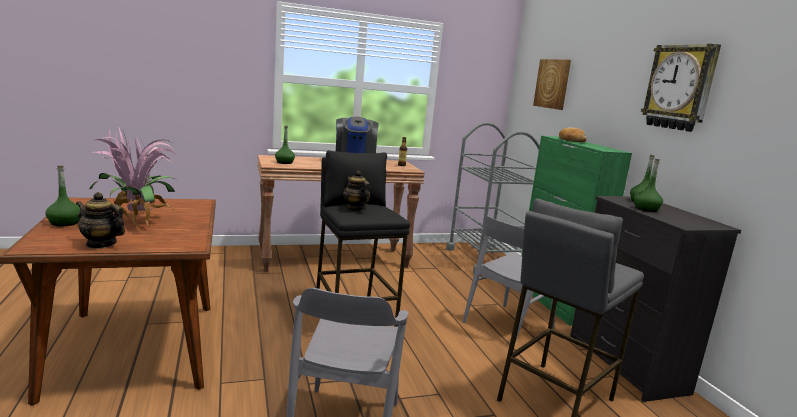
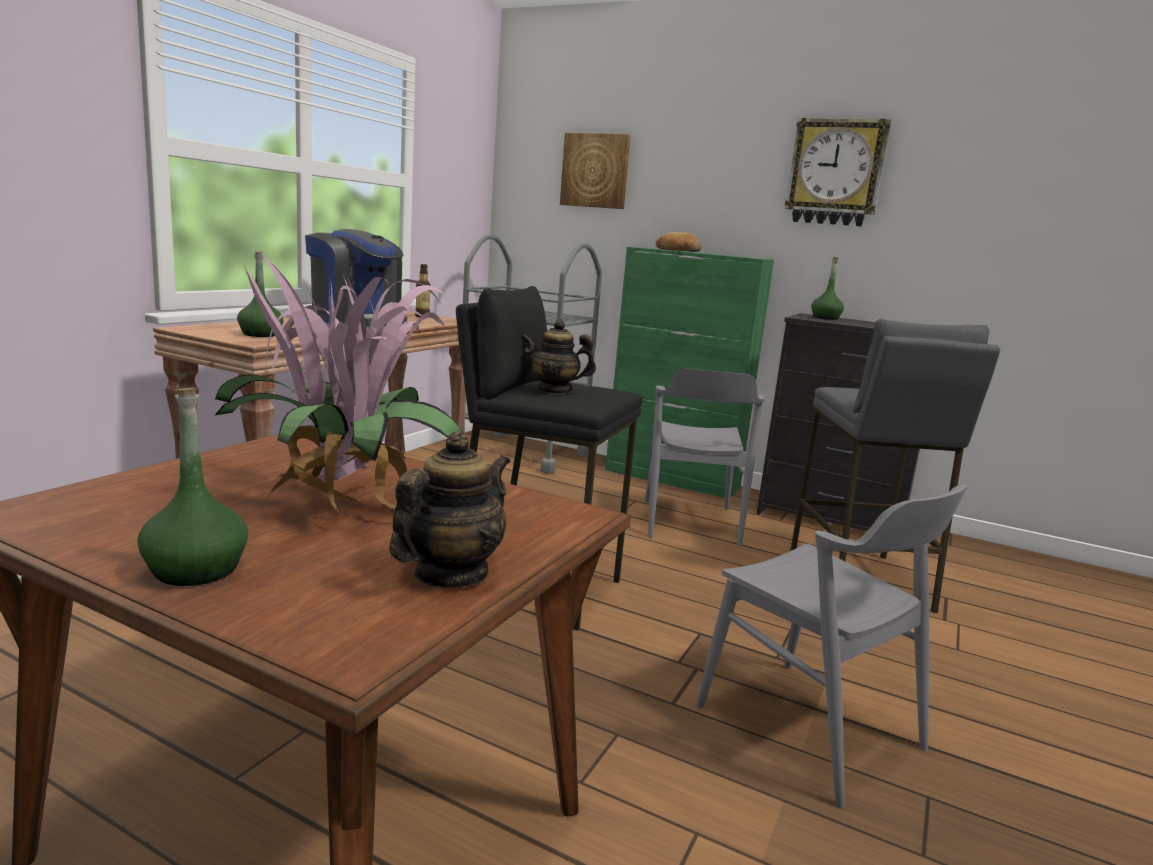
camera: 45 degrees left, 0 degrees up
teapot [76,192,125,249] -> teapot turned 150 degrees clockwise [389,431,510,587]
green bottle [634,159,663,212] -> none

